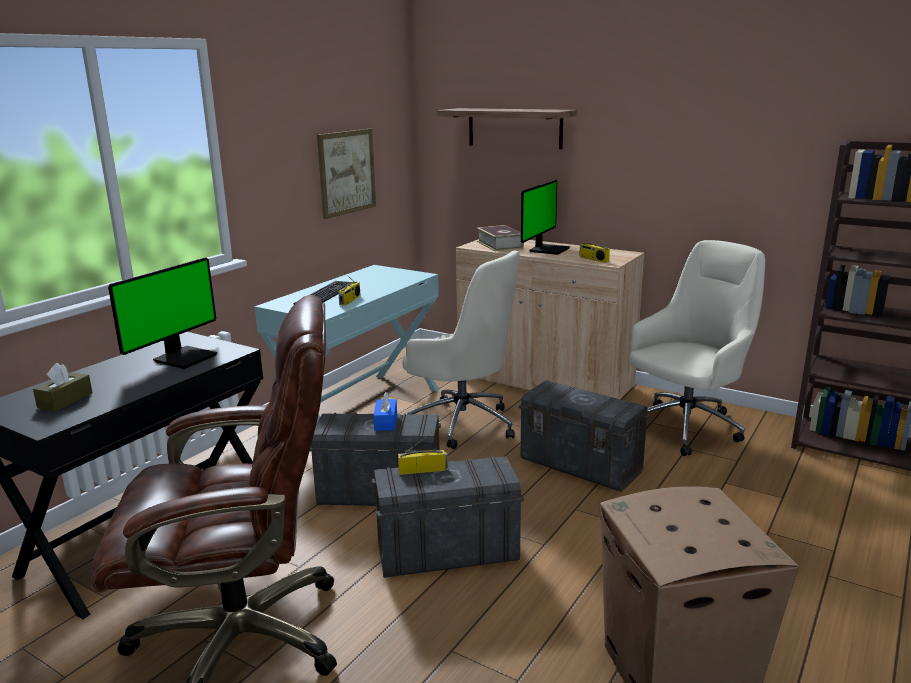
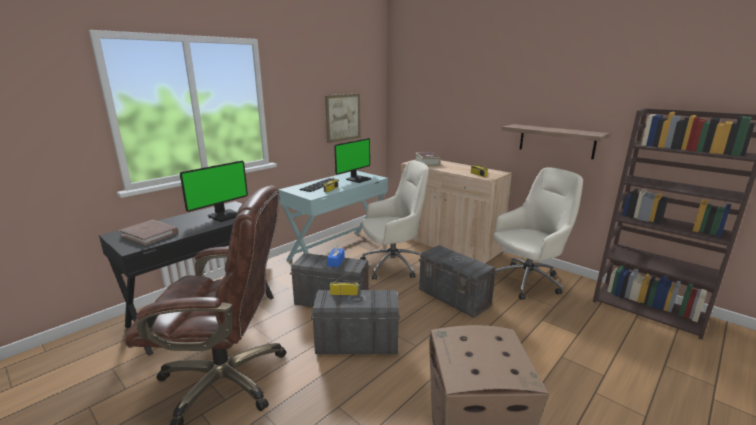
camera: 10 degrees right, 0 degrees up
brown tissue box [33,363,93,411] -> brown book [119,220,178,245]
beige office chair [403,251,520,449] -> beige office chair turned 60 degrees counterclockwise [360,160,429,280]
shelf [437,108,577,149] -> shelf moved to [502,124,610,159]
monitor [521,180,570,255] -> monitor moved to [334,138,372,183]

